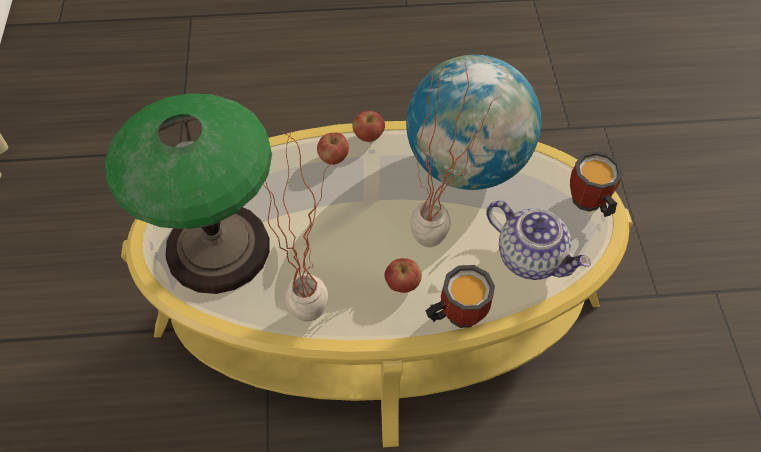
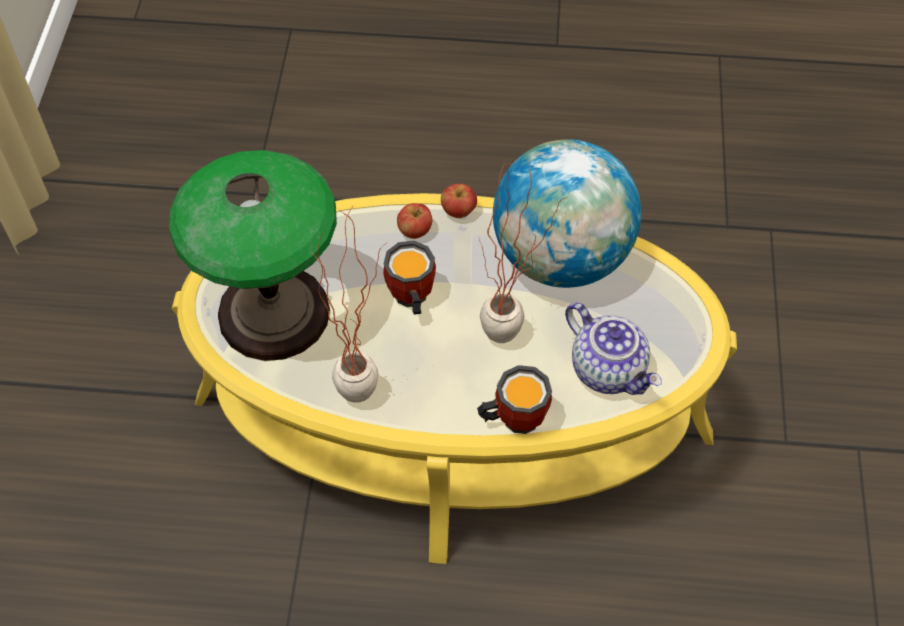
camera: 10 degrees right, 0 degrees up
apple [384,258,422,293] -> none
mug [570,150,623,217] -> mug moved to [383,241,436,315]

